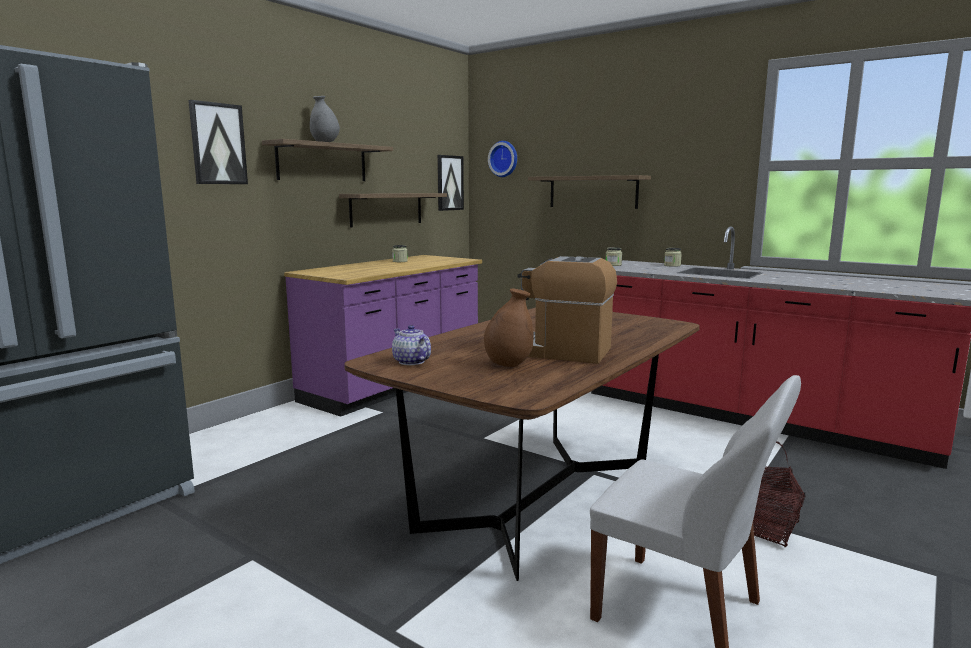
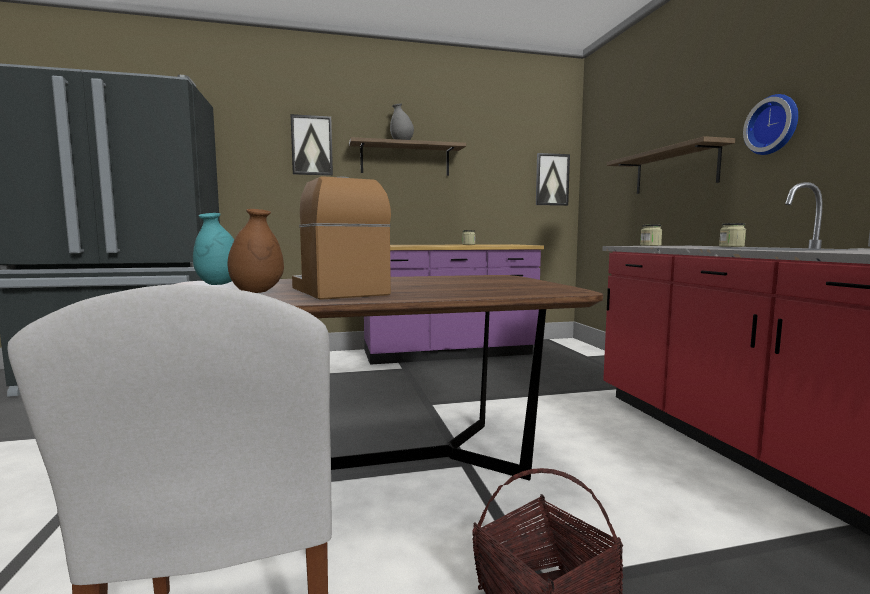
camera: 40 degrees right, 5 degrees down
shelf [339,193,447,227] -> none
teapot [392,325,431,365] -> turquoise vase [193,213,234,285]
wall clock [488,141,517,177] -> wall clock moved to [743,94,798,155]

